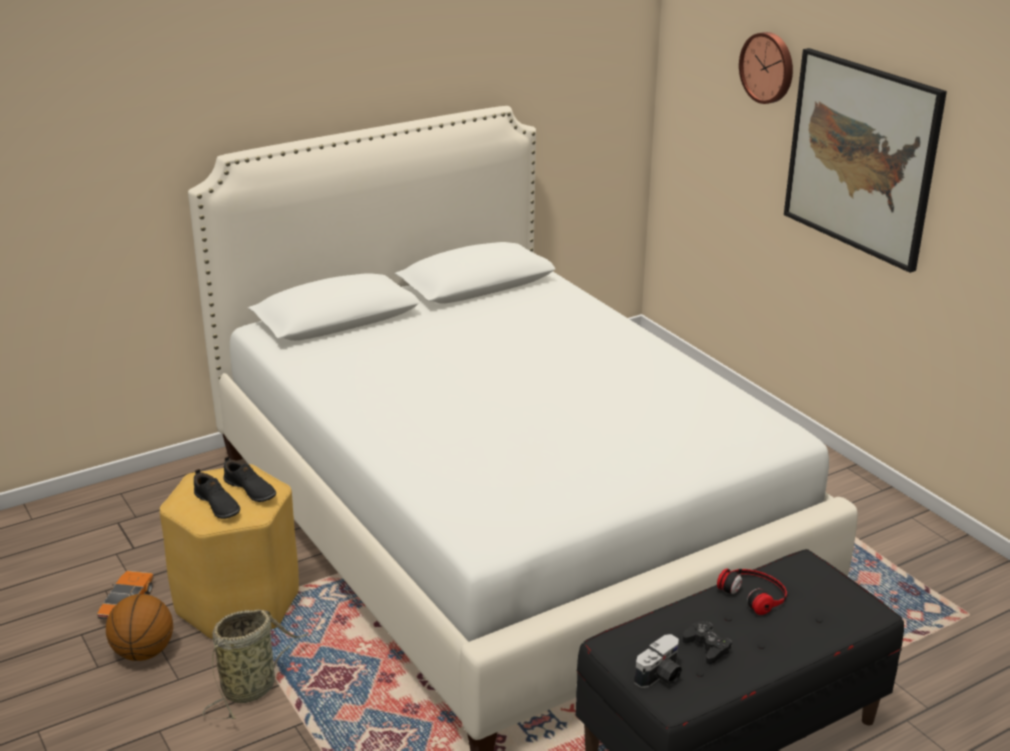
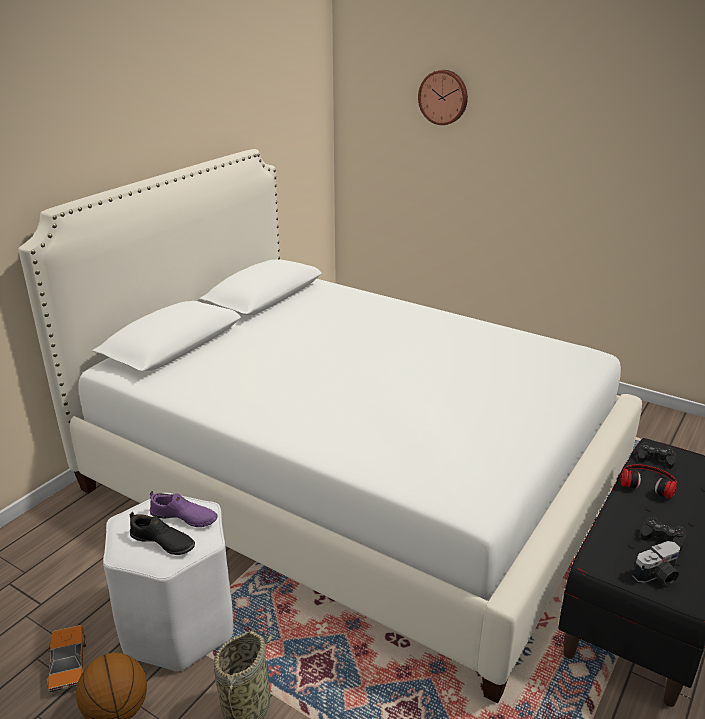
camera: 25 degrees left, 0 degrees up
yellow stool [160,464,299,639] -> white stool [103,493,233,672]
black shoe [224,456,276,502] -> purple shoe [150,491,218,527]
camera [634,634,682,688] -> camera turned 45 degrees clockwise [632,541,680,586]
picture [784,48,947,273] -> none
none -> black game controller [637,442,676,469]

